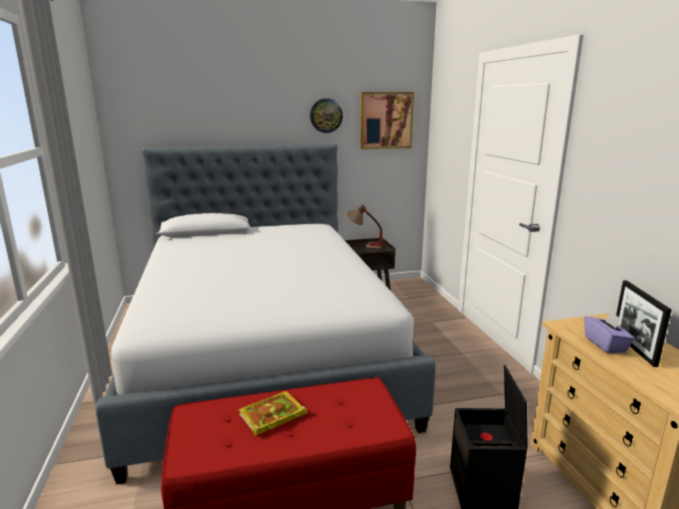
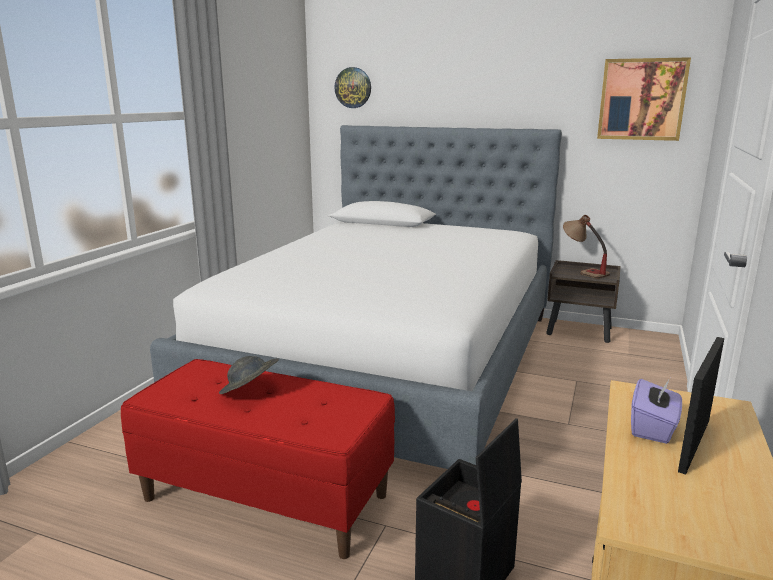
camera: 35 degrees right, 0 degrees up
book [239,391,307,436] -> grey hat [219,356,279,394]
wall clock [310,98,343,133] -> wall clock moved to [335,67,371,108]

